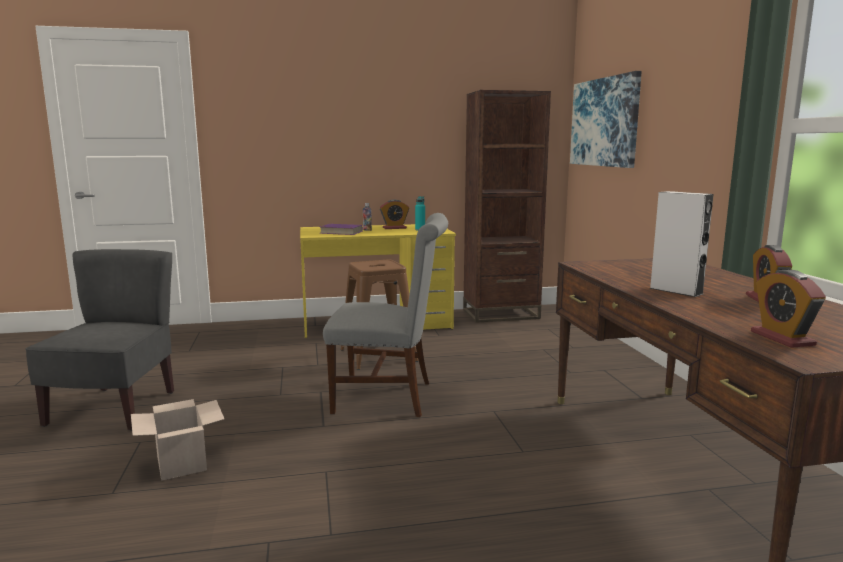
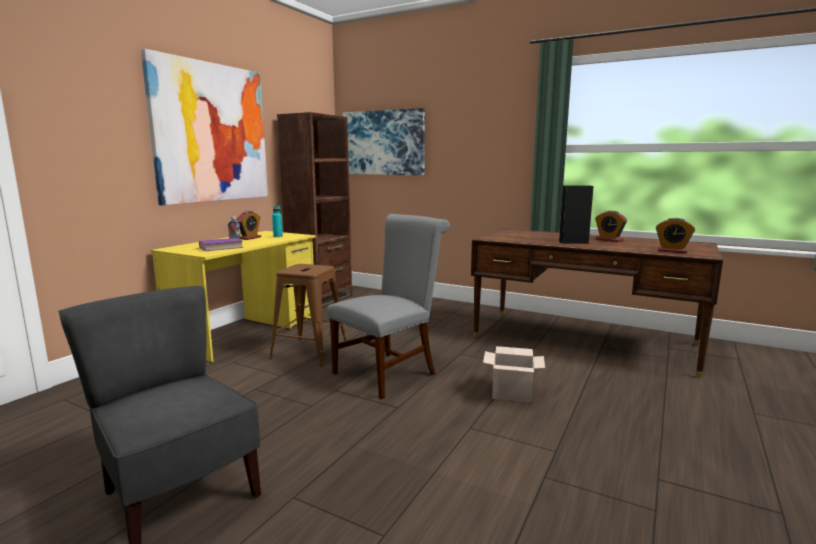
camera: 50 degrees left, 0 degrees up
cardboard box [131,399,224,481] -> cardboard box moved to [483,346,545,403]
white speaker [649,191,713,297] -> black speaker [559,186,593,244]
none -> picture [141,49,268,205]

